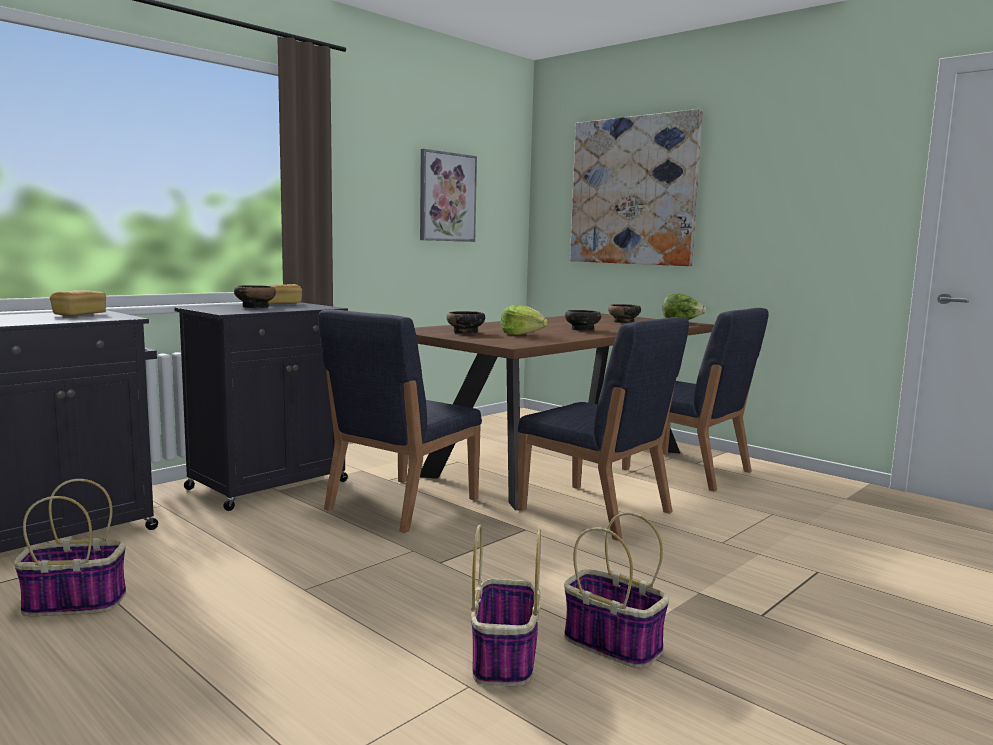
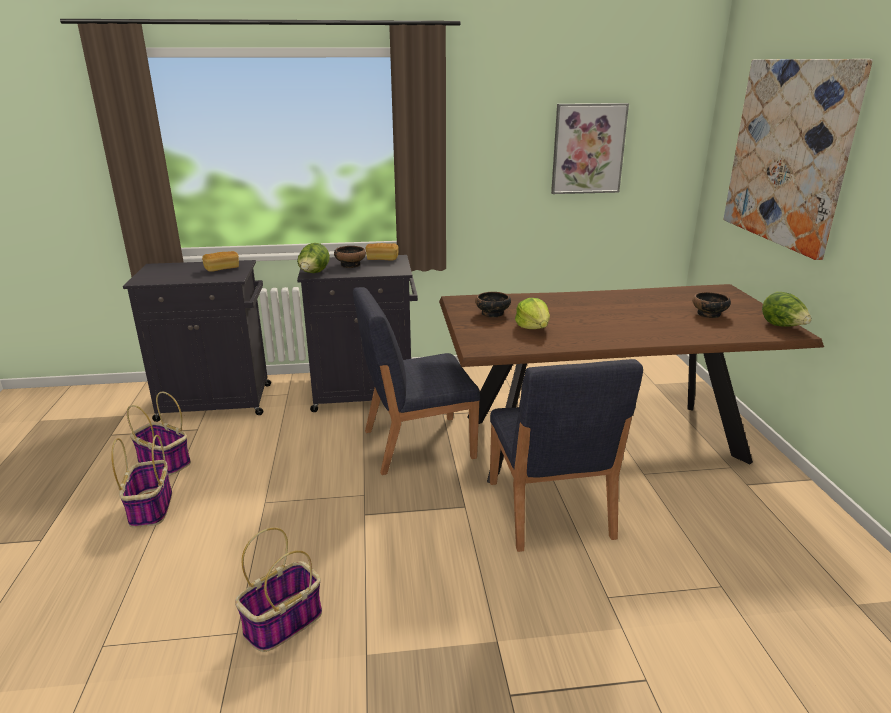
camera: 40 degrees right, 15 degrees up
basket [564,512,669,668] -> basket moved to [111,435,172,528]
bowl [565,310,601,331] -> none
blue chair [622,308,769,491] -> none
none -> lettuce [297,243,330,273]

